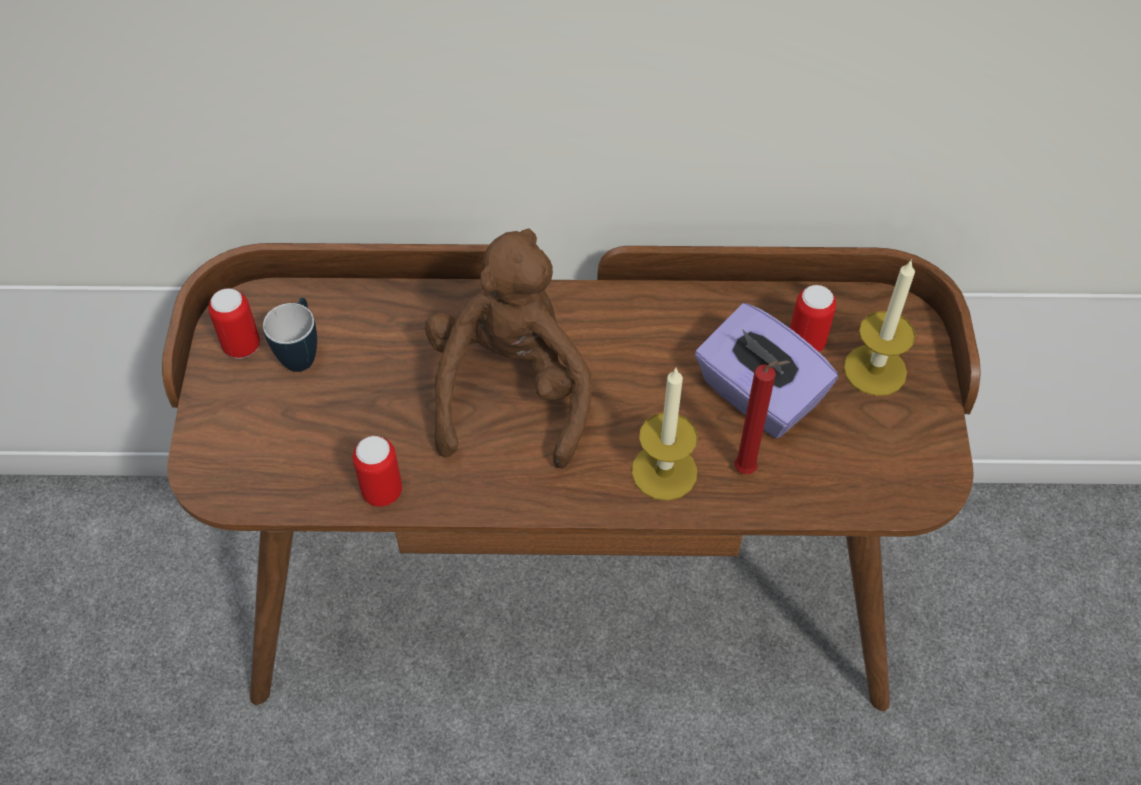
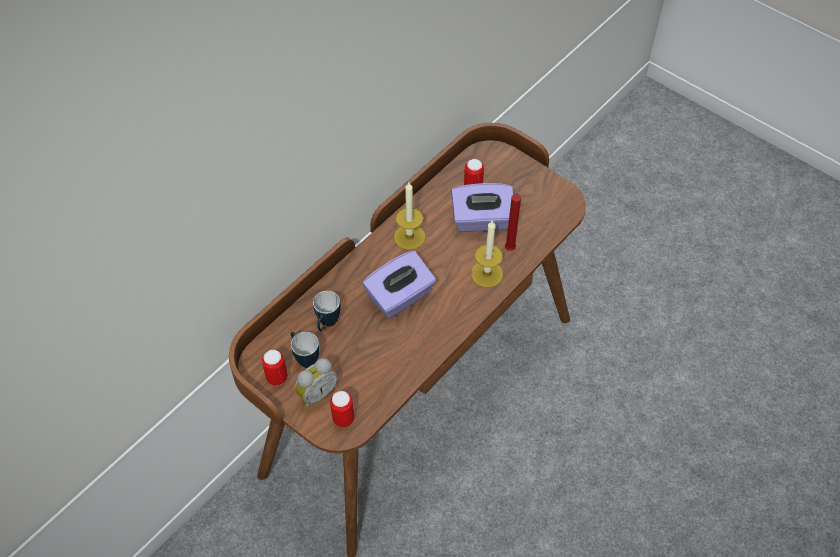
camera: 50 degrees left, 0 degrees up
can [353,436,402,507] -> can moved to [330,391,354,427]
brown plush toy [425,228,592,469] -> purple tissue box [362,251,436,318]
candle [844,259,916,396] -> candle moved to [394,182,426,250]
none -> alarm clock [295,358,338,408]
none -> mug [313,291,340,331]

